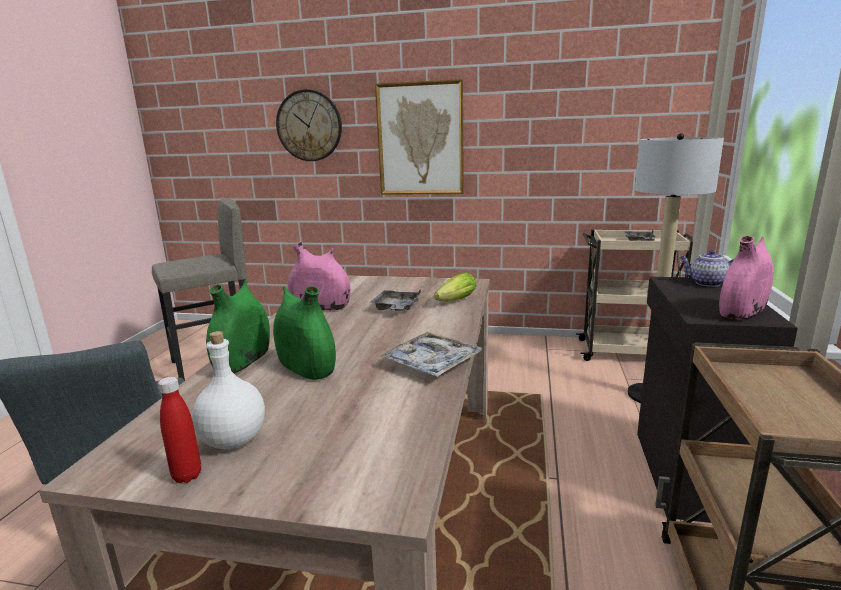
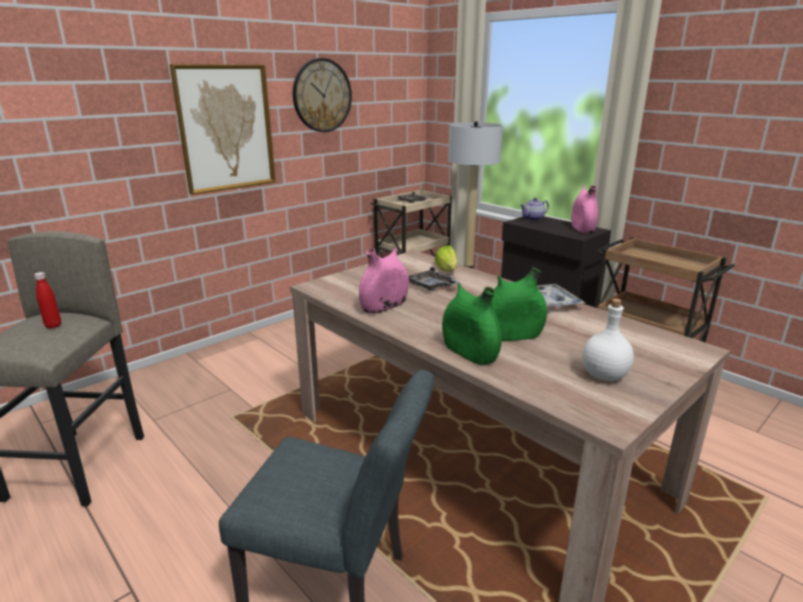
camera: 55 degrees left, 5 degrees up
red bottle [158,377,201,483] -> red bottle moved to [34,272,61,329]
wall clock [276,89,342,161] -> wall clock moved to [293,58,352,132]

